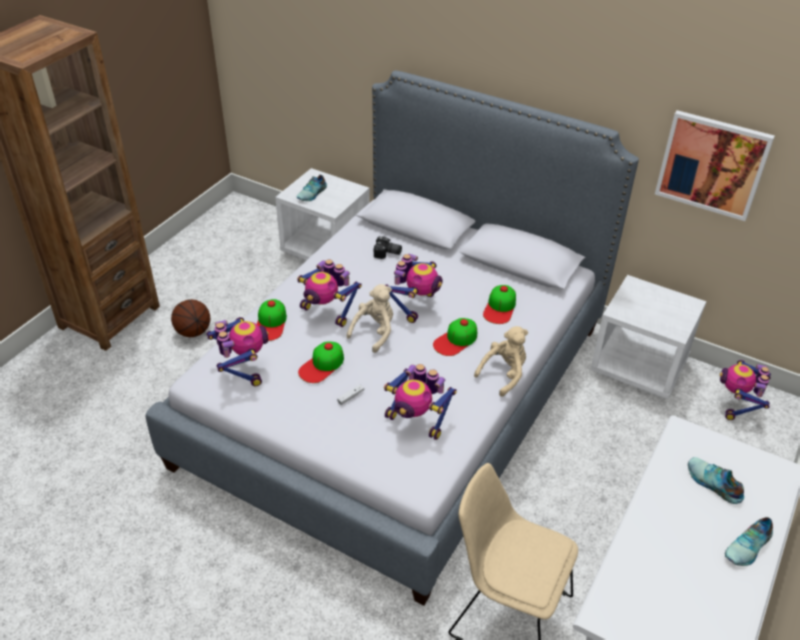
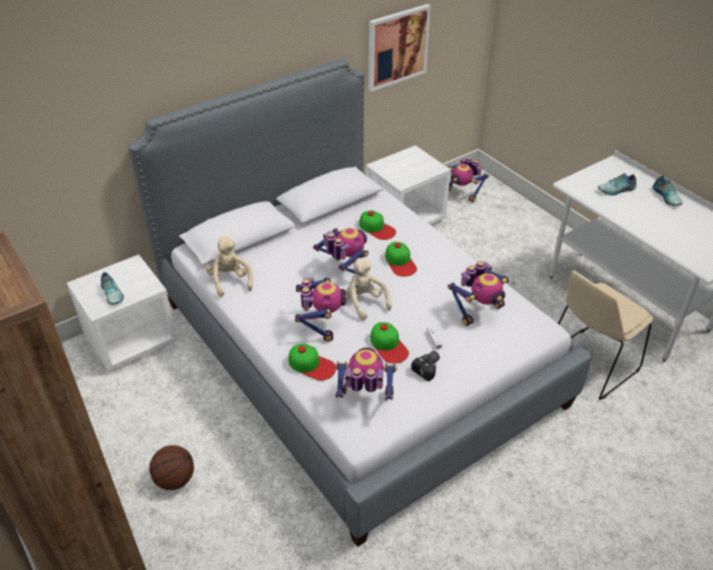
camera: 65 degrees left, 0 degrees up
toy robot [297,259,362,327] -> toy robot turned 60 degrees counterclockwise [295,278,347,342]
camera [374,236,402,259] -> camera moved to [411,351,440,381]
beige plush toy [474,326,528,397] -> beige plush toy moved to [205,237,253,297]

